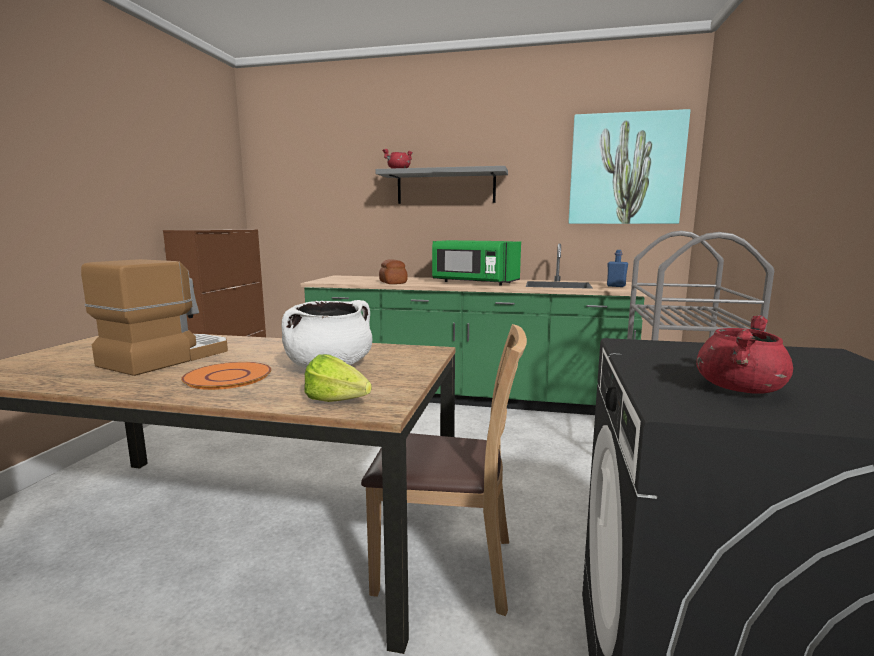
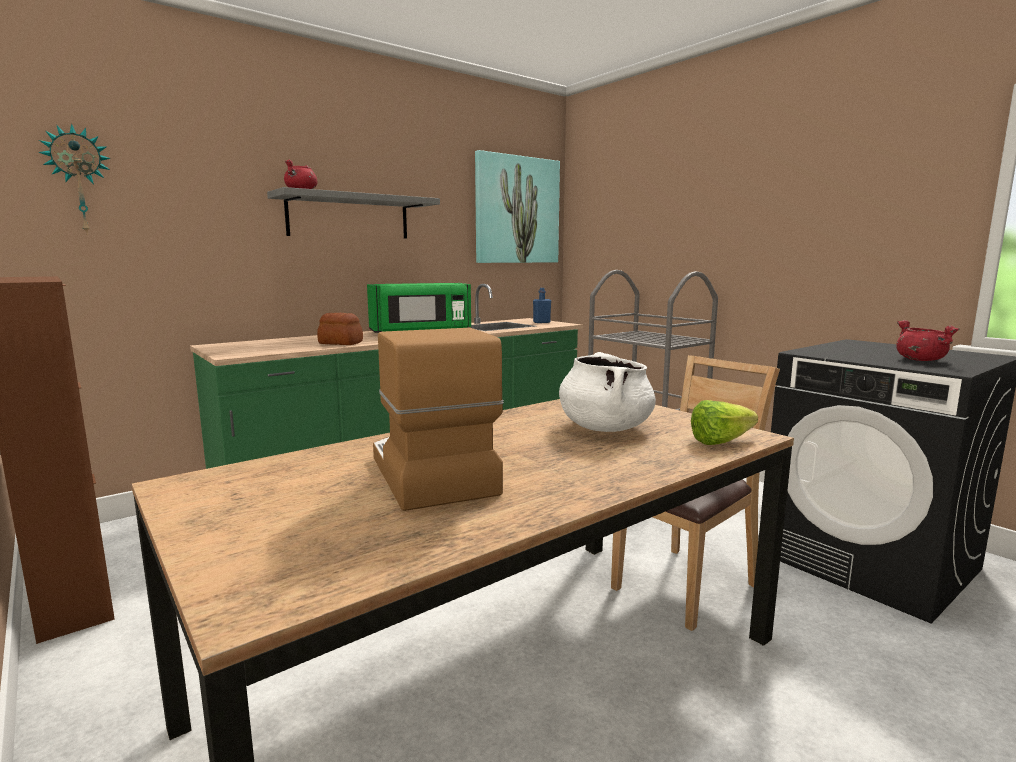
camera: 50 degrees left, 0 degrees up
orange plate [181,362,271,390] -> none
none -> wall clock [38,124,111,233]

